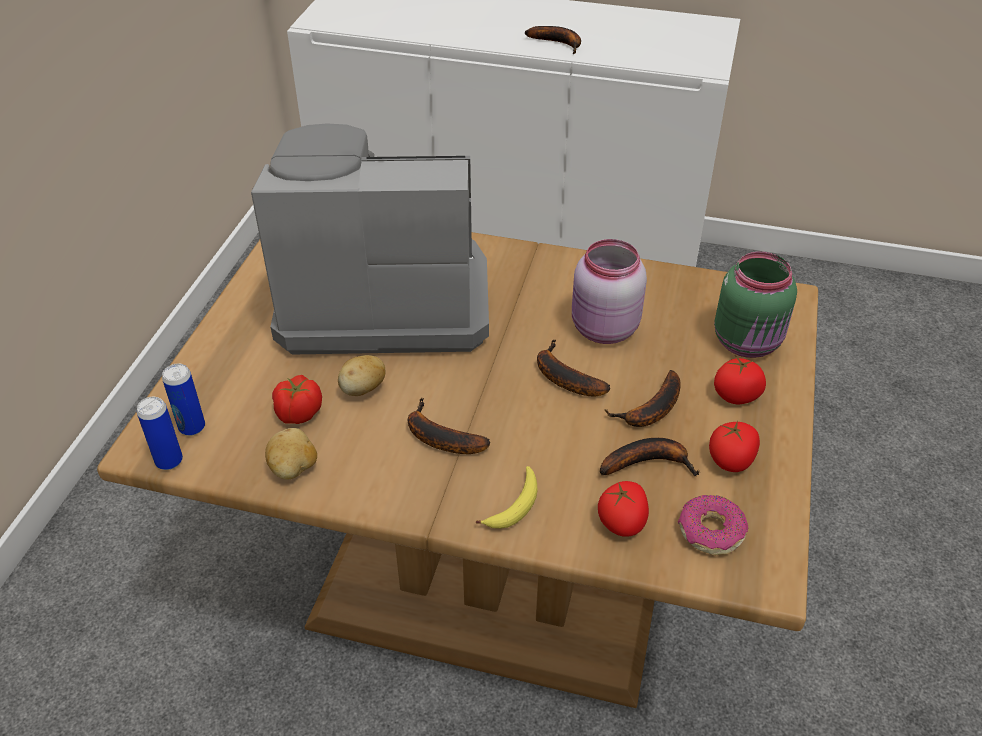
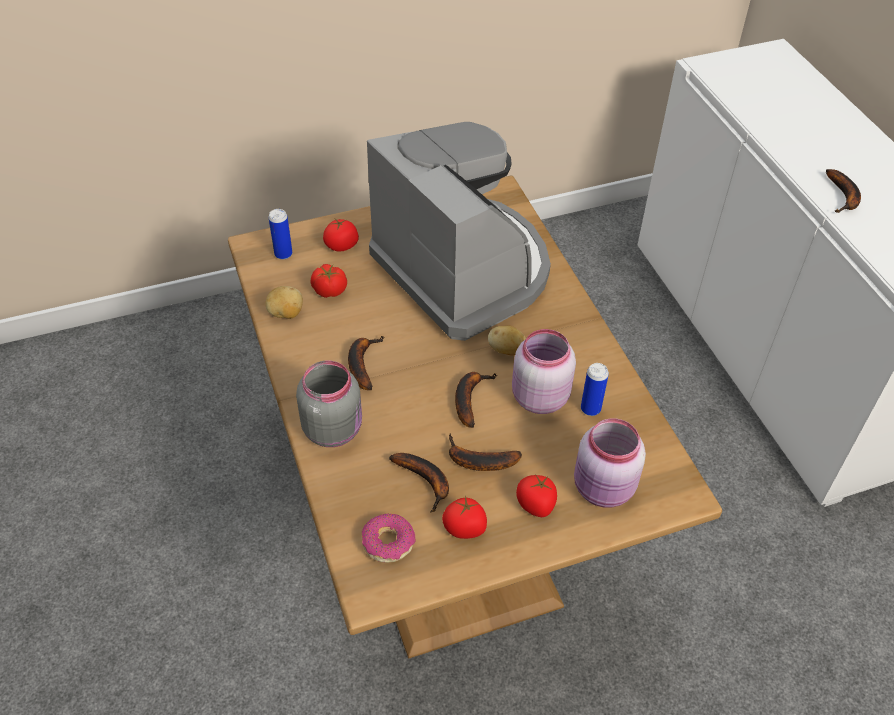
camera: 55 degrees right, 5 degrees up
can [137,397,183,470] -> can moved to [581,363,609,416]
potato [338,355,386,396] -> potato moved to [488,326,526,355]
banana [476,466,537,529] -> grey jar [296,361,362,447]
tomato [598,481,649,537] -> tomato moved to [323,218,359,252]
green jar [714,252,797,358] -> pink jar [574,418,646,508]

